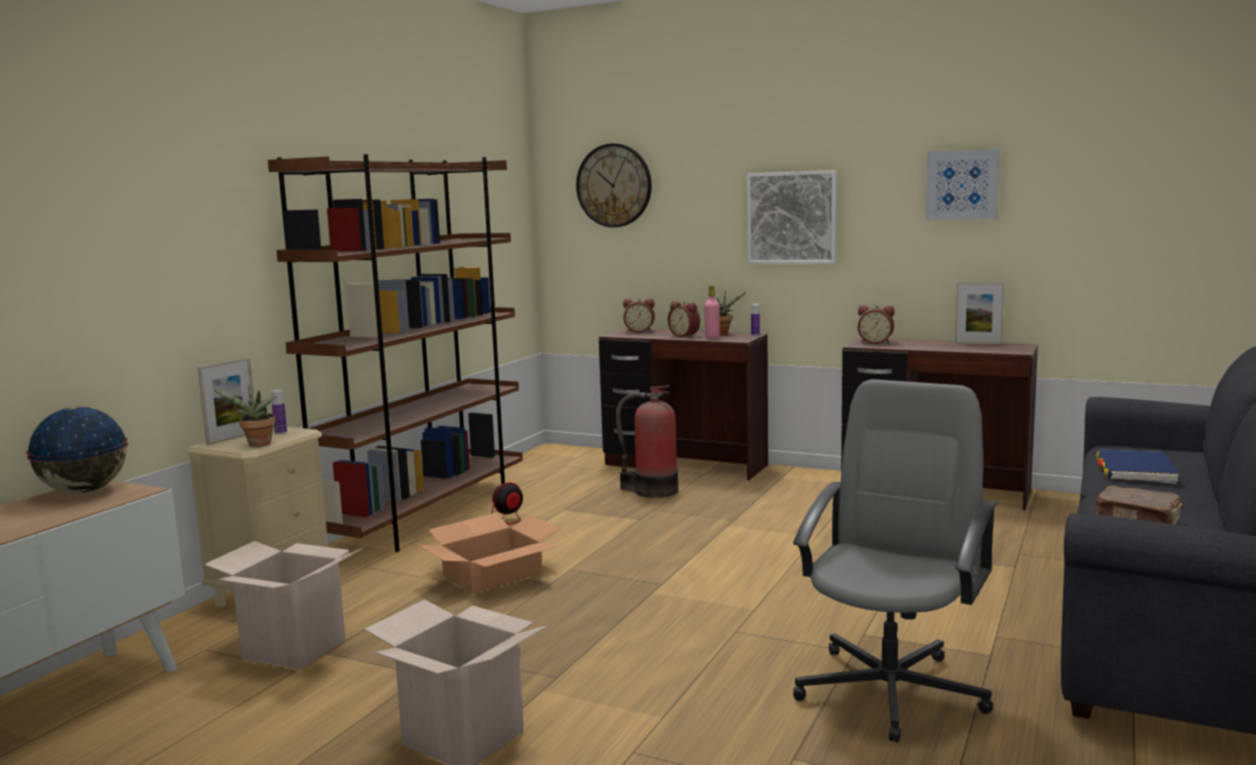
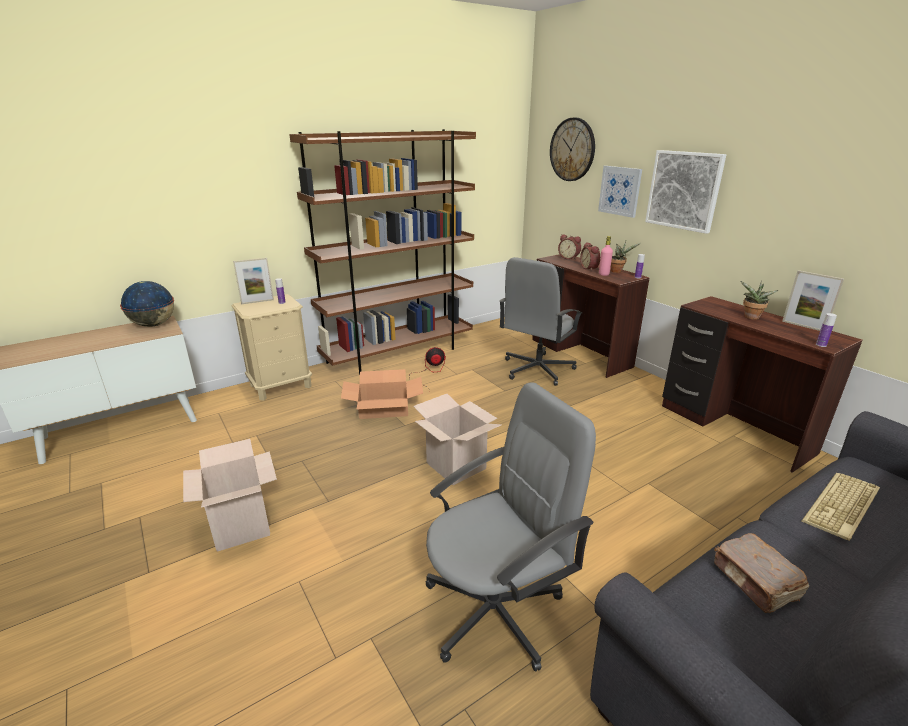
camera: 30 degrees right, 15 degrees up
cardboard box [204,541,363,670] -> cardboard box moved to [413,394,502,485]
potted plant [215,386,276,447] -> potted plant moved to [740,281,778,320]
fire extinguisher [616,385,678,498] -> grey office chair [499,257,582,386]
alarm clock [858,306,895,344] -> none
picture [926,149,1000,220] -> picture moved to [598,166,642,218]
blue book [1096,449,1180,484] -> keyboard [801,473,880,541]
none -> bottle [816,313,837,347]

